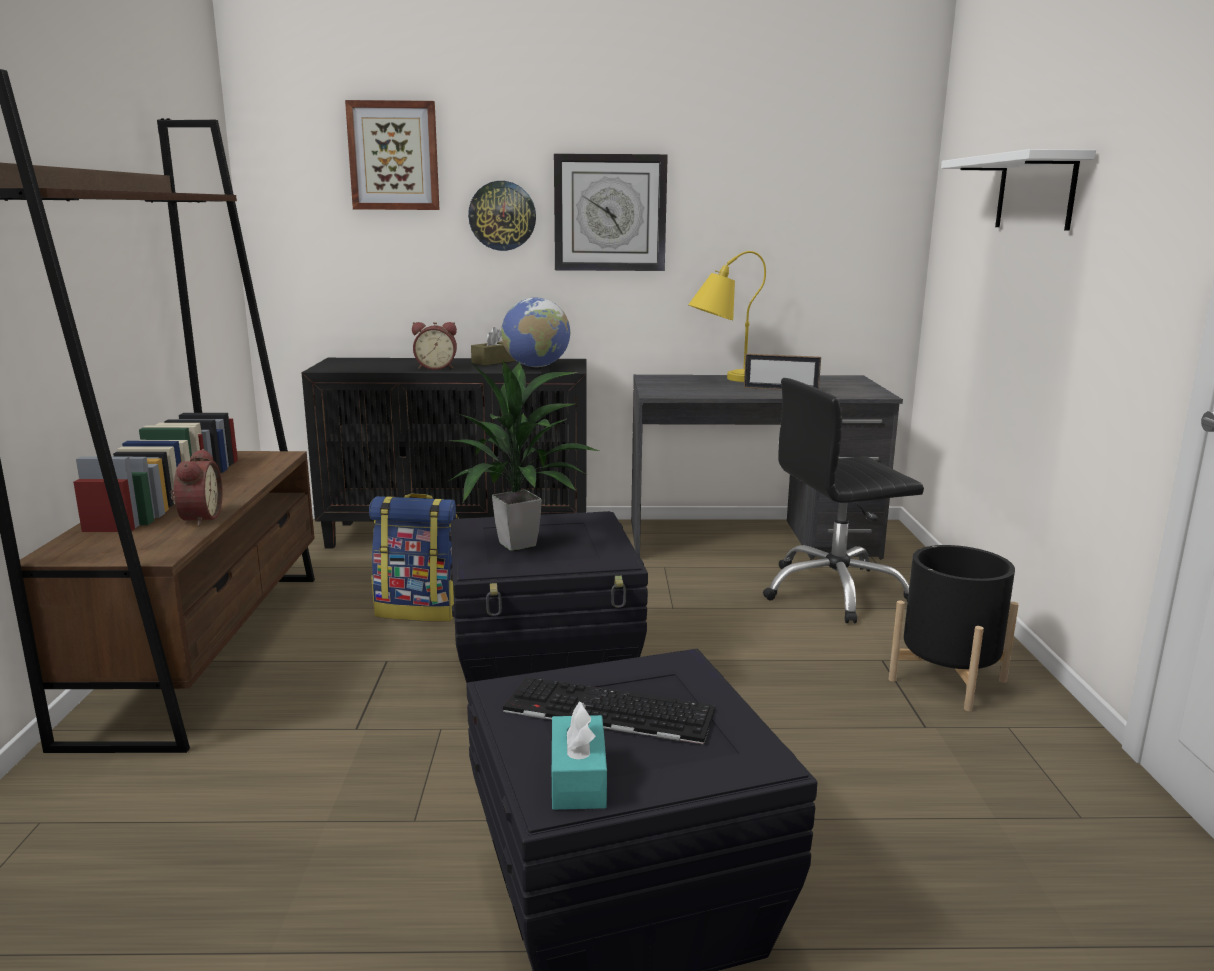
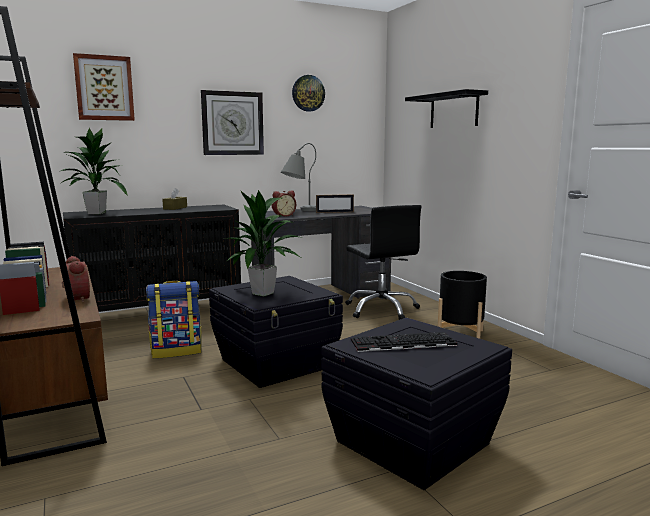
camera: 25 degrees left, 5 degrees down
alarm clock [412,322,457,370] -> alarm clock moved to [271,191,296,217]
wall clock [468,181,536,251] -> wall clock moved to [292,75,325,112]
globe [501,297,570,367] -> none
turquoise tissue box [552,701,607,810] -> none
yellow table lamp [688,251,766,382] -> grey table lamp [281,143,316,211]
black office chair [763,378,924,624] -> black office chair turned 75 degrees counterclockwise [345,205,421,320]
white shelf [941,149,1096,231] -> black shelf [405,89,488,128]
none -> potted plant [61,127,128,214]

